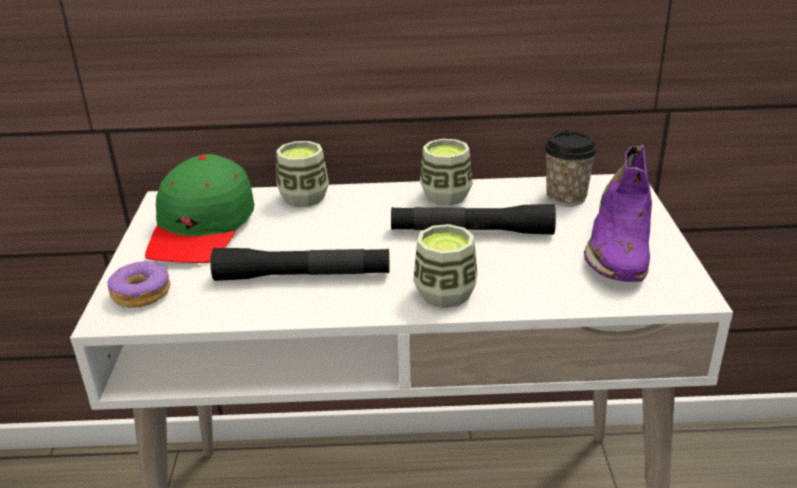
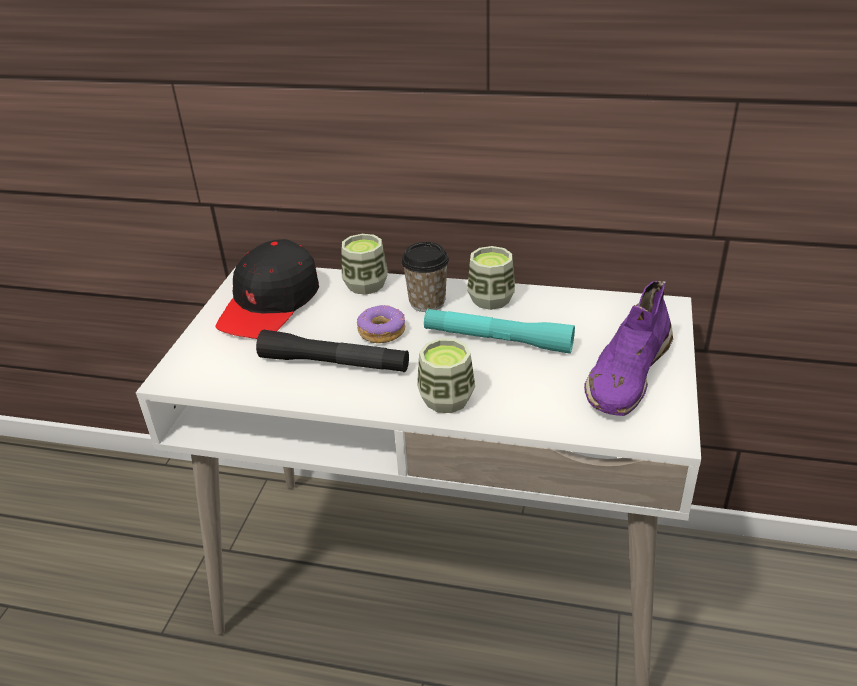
camera: 15 degrees right, 5 degrees up
donut [107,261,171,308] -> donut moved to [357,305,405,343]
green cap [145,154,254,263] -> black cap [216,239,319,339]
black flashlight [391,204,556,235] -> turquoise flashlight [424,309,575,354]
cup [544,131,597,207] -> cup moved to [401,242,449,312]

